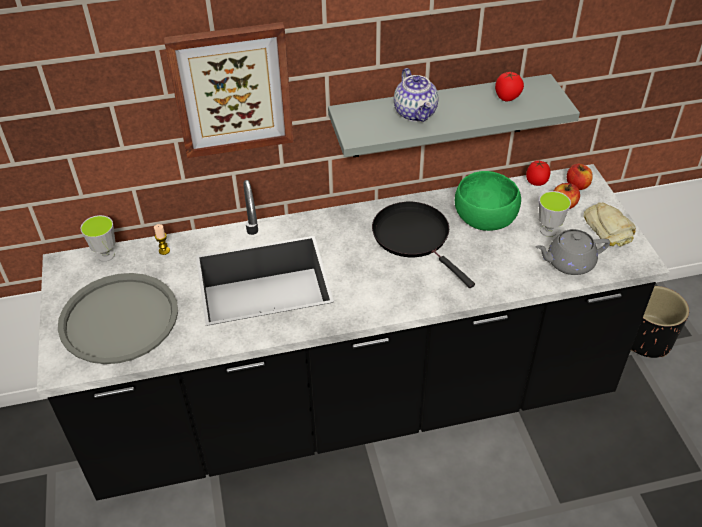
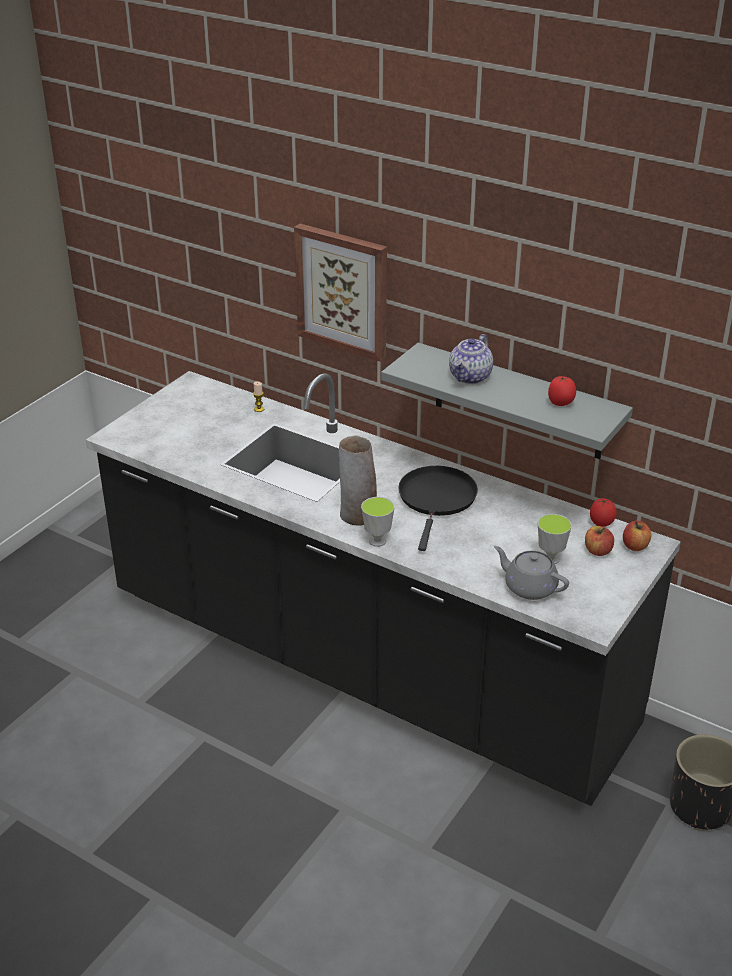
camera: 45 degrees right, 10 degrees down
grey tray [58,273,178,364] -> none
cup [80,215,115,262] -> cup moved to [361,497,395,547]
green bowl [455,171,521,231] -> none
bread [583,203,636,246] -> none
none -> vase [339,436,377,526]

